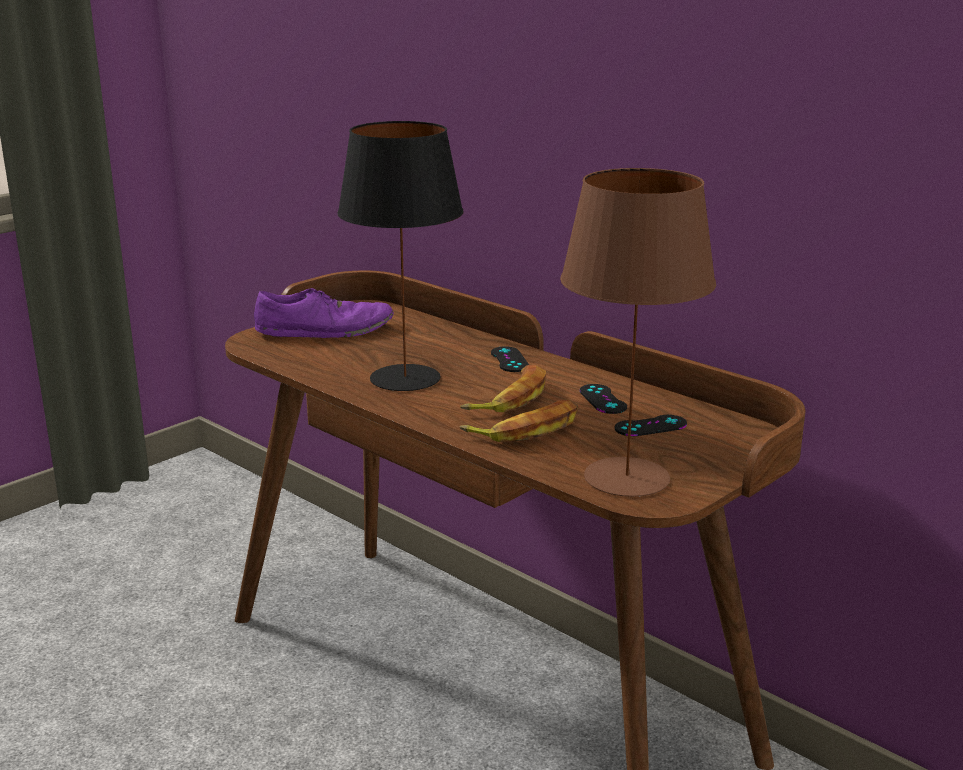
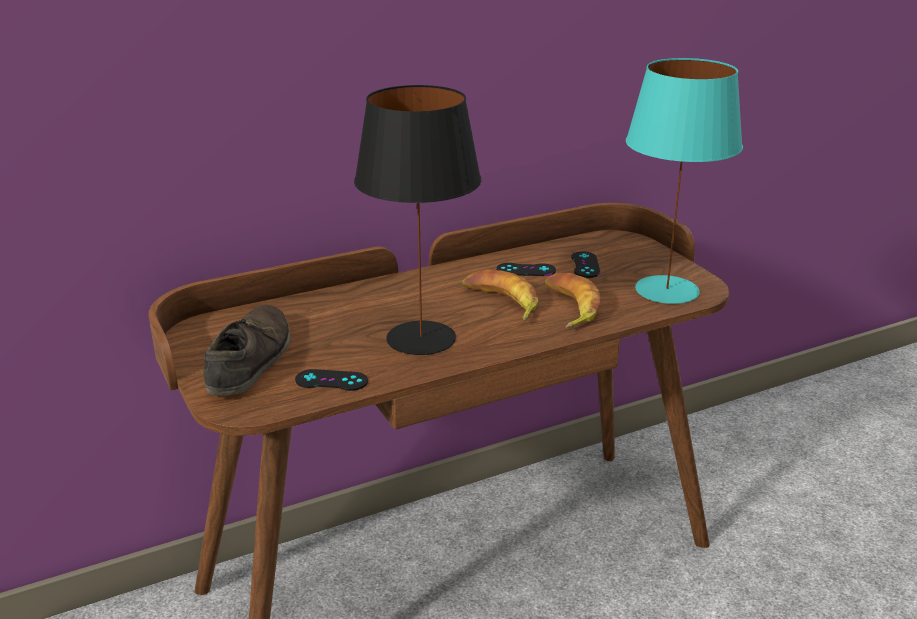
camera: 70 degrees left, 5 degrees up
purple shoe [254,288,394,338] -> brown shoe [204,305,290,396]
black game controller [491,346,529,372] -> black game controller moved to [295,369,368,391]
brown table lamp [560,168,716,497] -> turquoise table lamp [626,58,743,304]

